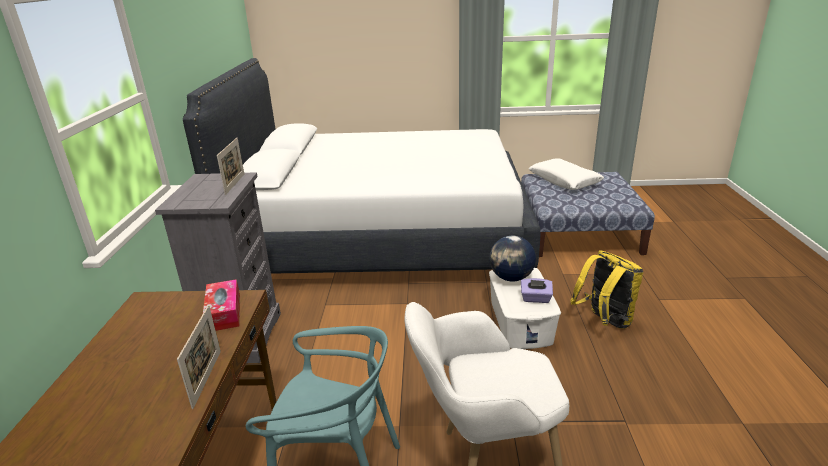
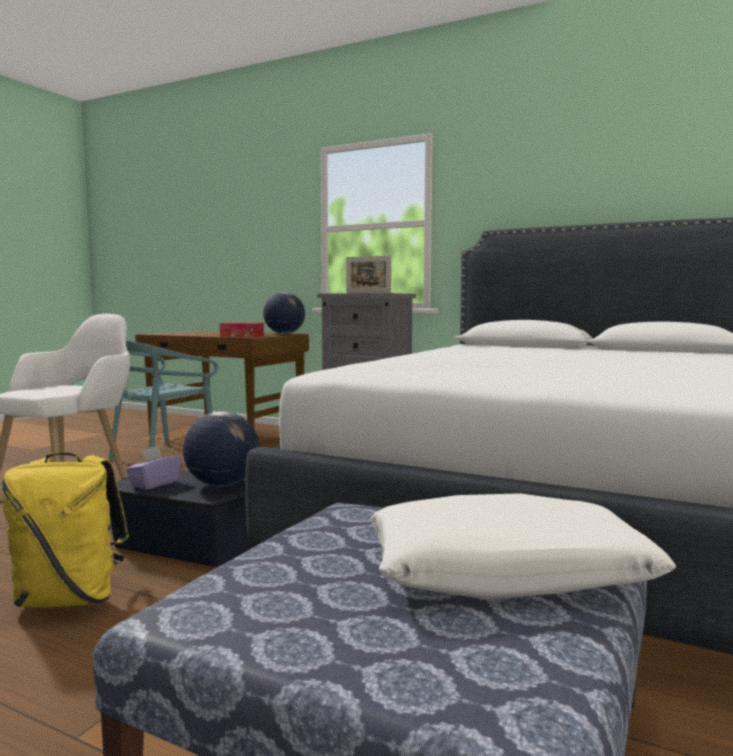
camera: 115 degrees right, 20 degrees down
picture frame [177,305,221,409] -> none
white storage box [489,268,561,349] -> blue storage box [110,470,251,566]
none -> globe [263,292,305,334]

